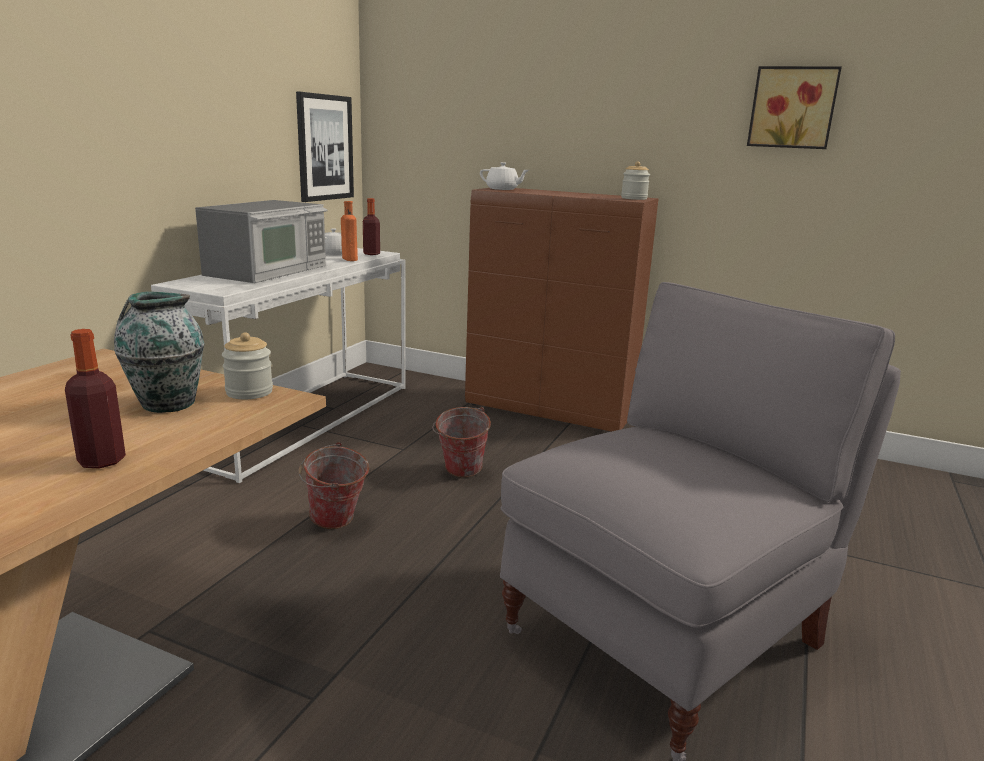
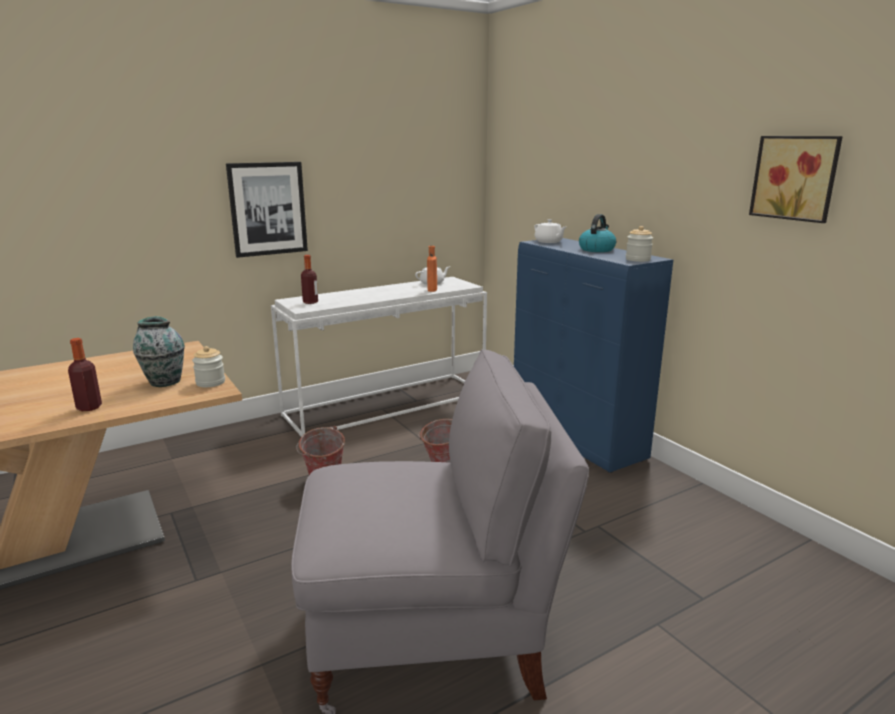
camera: 35 degrees right, 0 degrees up
microwave [195,200,328,283] -> none
picture [296,92,354,202] -> picture moved to [226,162,308,258]
bottle [363,198,380,255] -> bottle moved to [301,255,318,304]
brown cabinet [465,188,659,432] -> blue cabinet [514,238,673,473]
none -> kettle [579,214,616,252]

